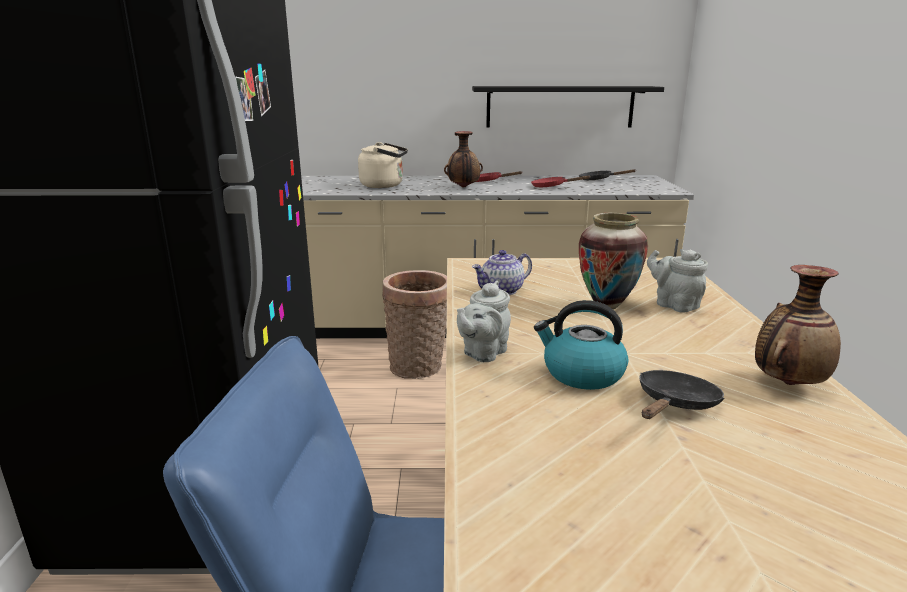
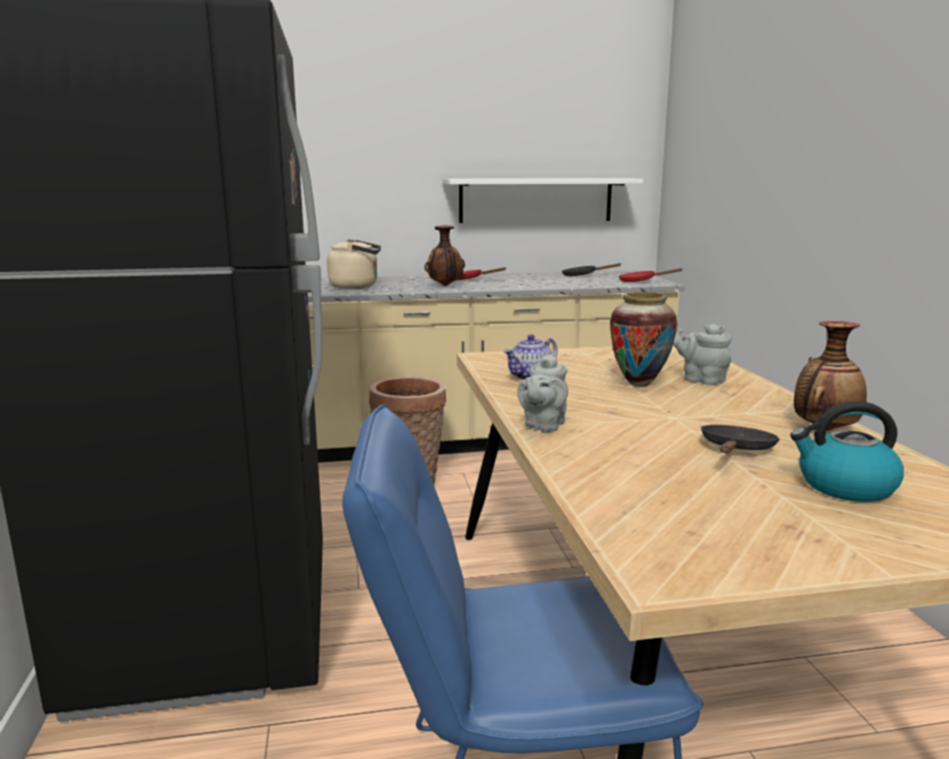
camera: 10 degrees left, 5 degrees down
black shelf [472,86,664,127] -> white shelf [443,178,644,223]
red frying pan [531,176,591,187] -> red frying pan moved to [619,268,682,282]
kettle [534,300,628,390] -> kettle moved to [790,401,904,502]

